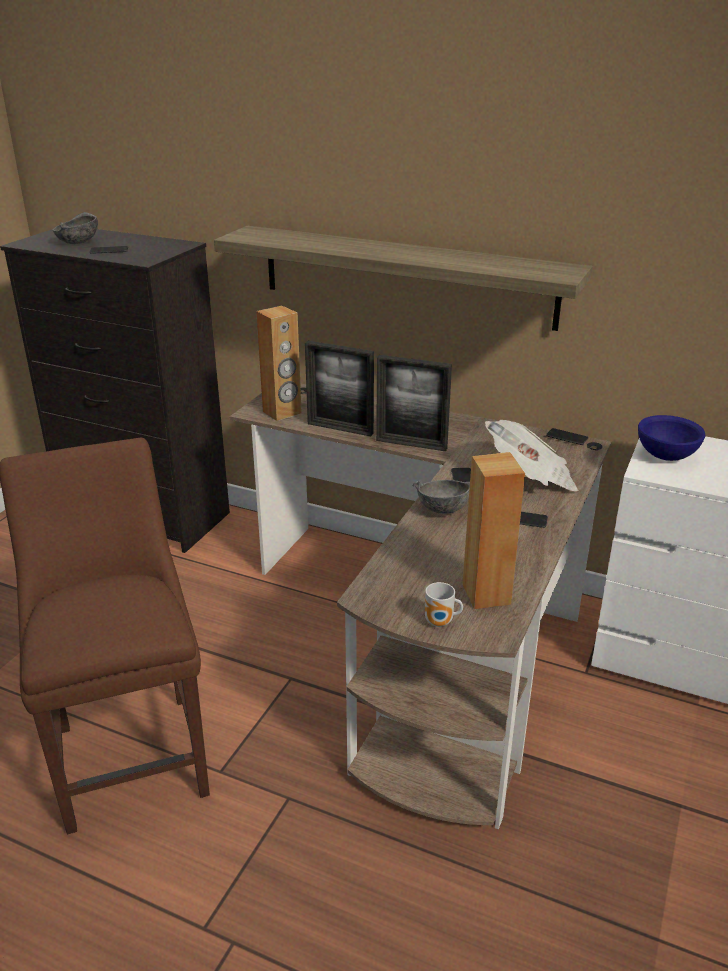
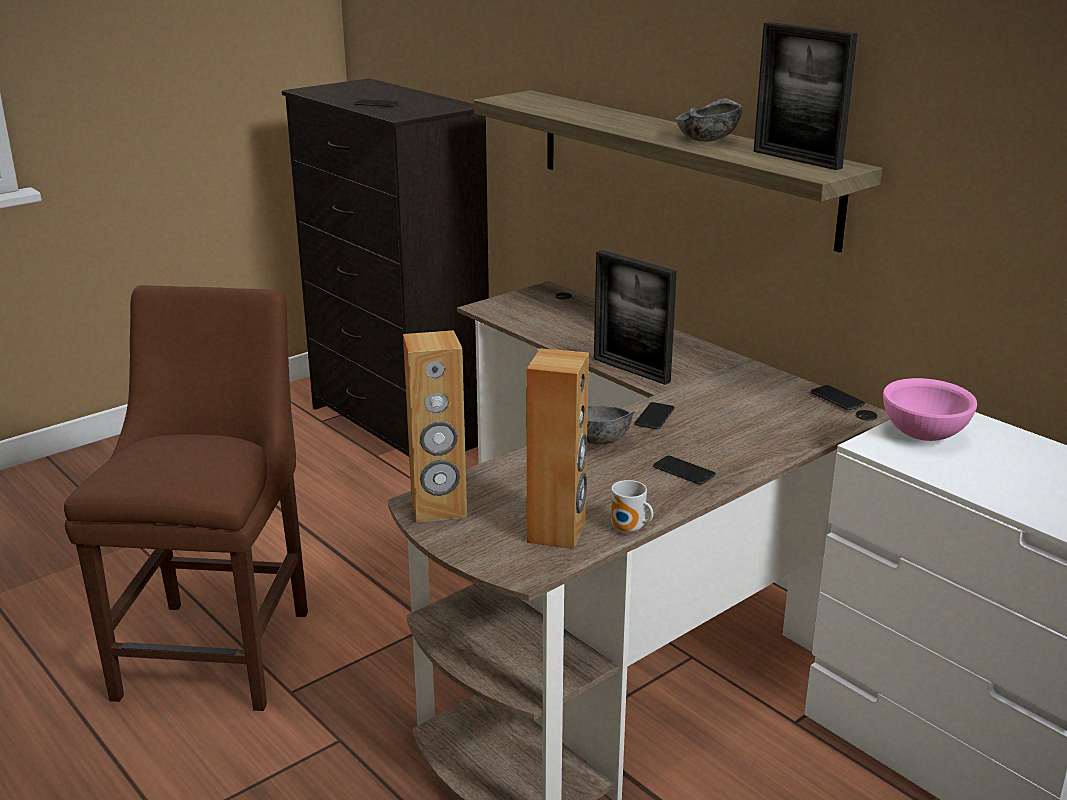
camera: 25 degrees right, 5 degrees down
grey bowl [53,212,98,244] -> grey bowl moved to [676,98,742,142]
brown speaker [256,305,302,421] -> brown speaker moved to [403,330,467,523]
picture frame [305,341,374,436] -> picture frame moved to [754,22,858,170]
mug [425,582,463,627] -> mug moved to [611,480,653,534]
newspaper [485,420,578,491] -> none
blue bowl [638,415,705,461] -> pink bowl [883,378,977,441]

